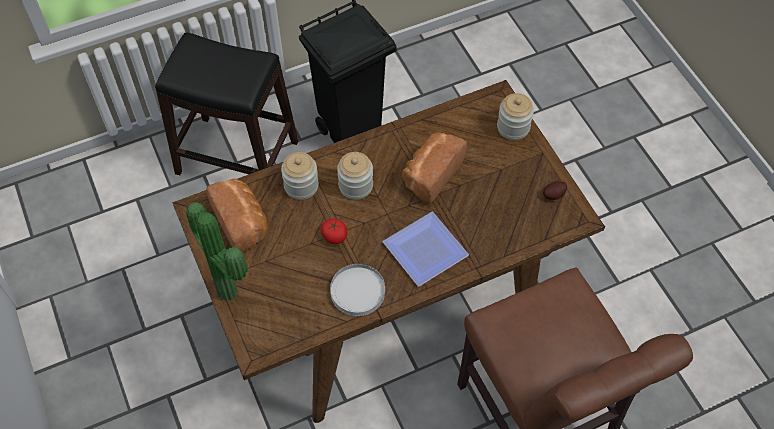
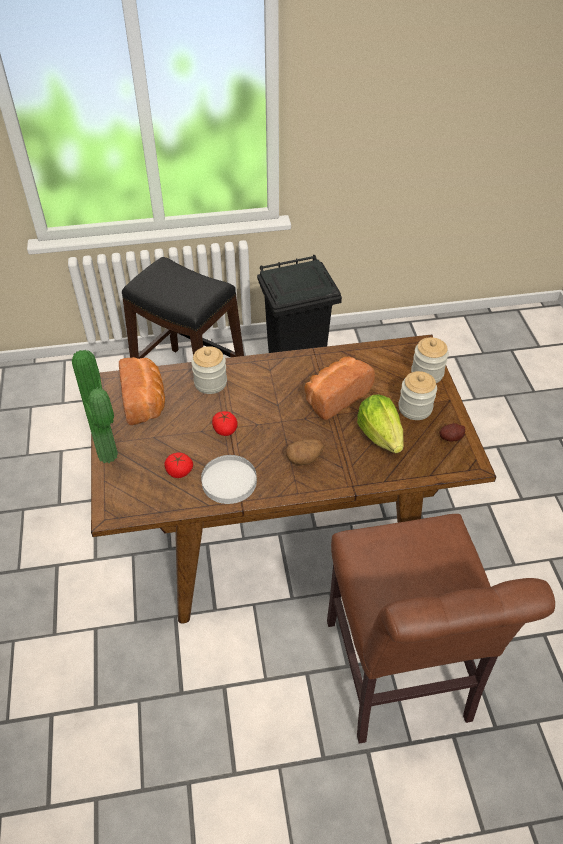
camera: 15 degrees right, 10 degrees down
jar [337,152,373,200] -> jar moved to [398,371,437,420]
plate [383,212,469,286] -> potato [286,439,324,465]
none -> tomato [164,452,193,478]
none -> lettuce [357,394,404,453]

